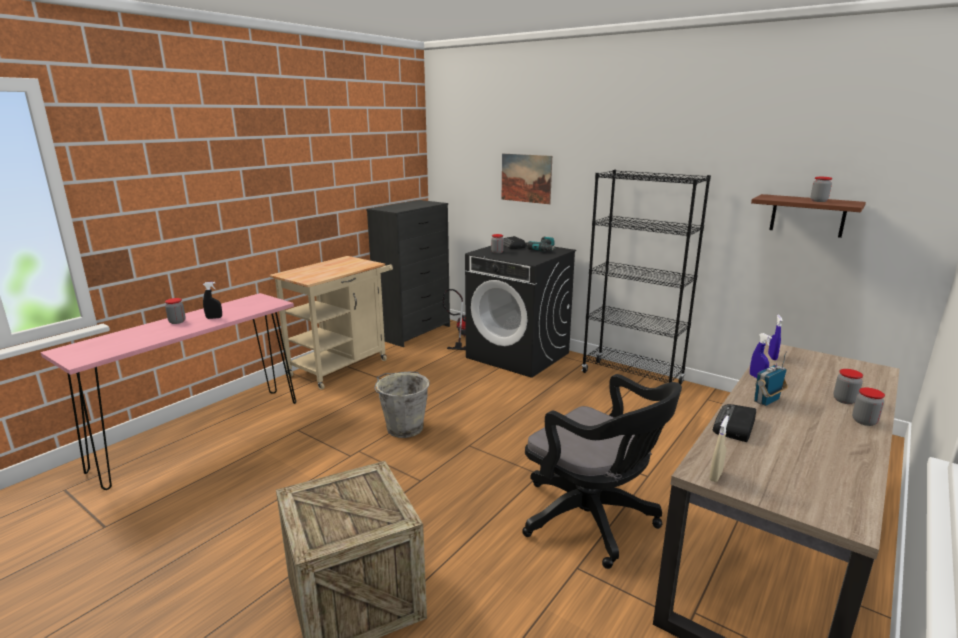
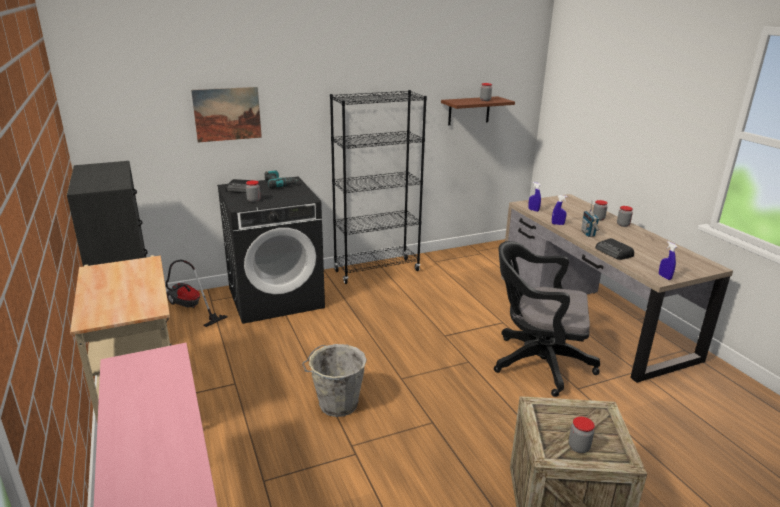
camera: 60 degrees left, 5 degrees up
jar [165,298,186,324] -> jar moved to [569,416,595,453]
black spray bottle [203,282,222,319] -> none
black office chair [522,374,682,569] -> black office chair turned 150 degrees counterclockwise [494,241,600,397]
beige spray bottle [709,416,729,482] -> blue spray bottle [659,241,677,280]

